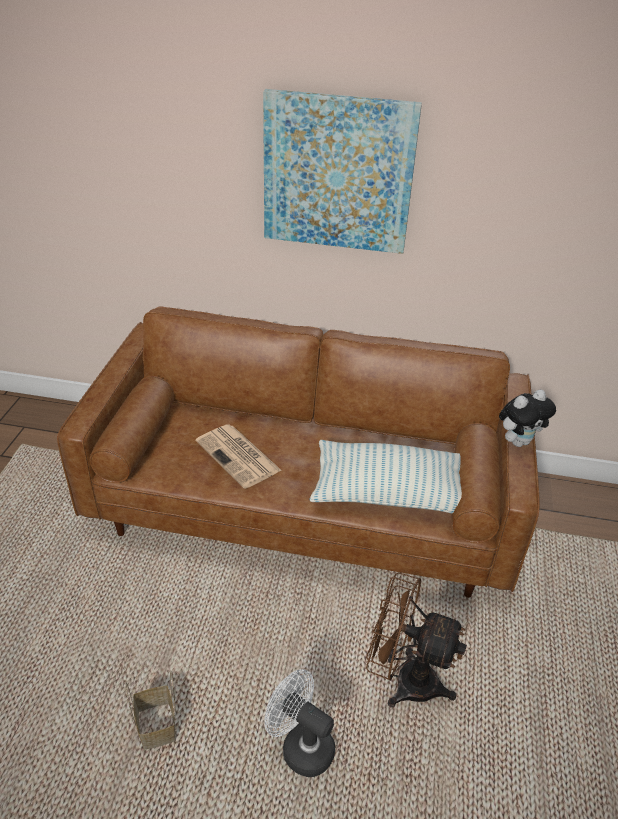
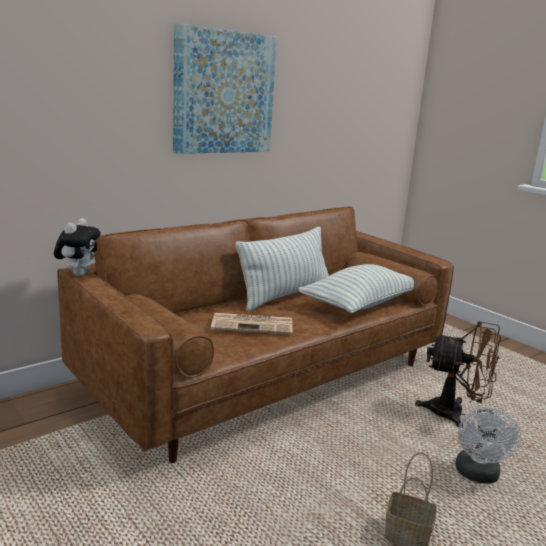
camera: 50 degrees left, 20 degrees down
white fan [264,669,335,777] -> white fan turned 60 degrees counterclockwise [455,408,521,484]
brown fan [366,572,467,708] -> brown fan turned 135 degrees counterclockwise [415,321,501,427]
plush toy [499,390,556,447] -> plush toy moved to [54,218,101,276]
none -> pillow [235,227,329,311]

